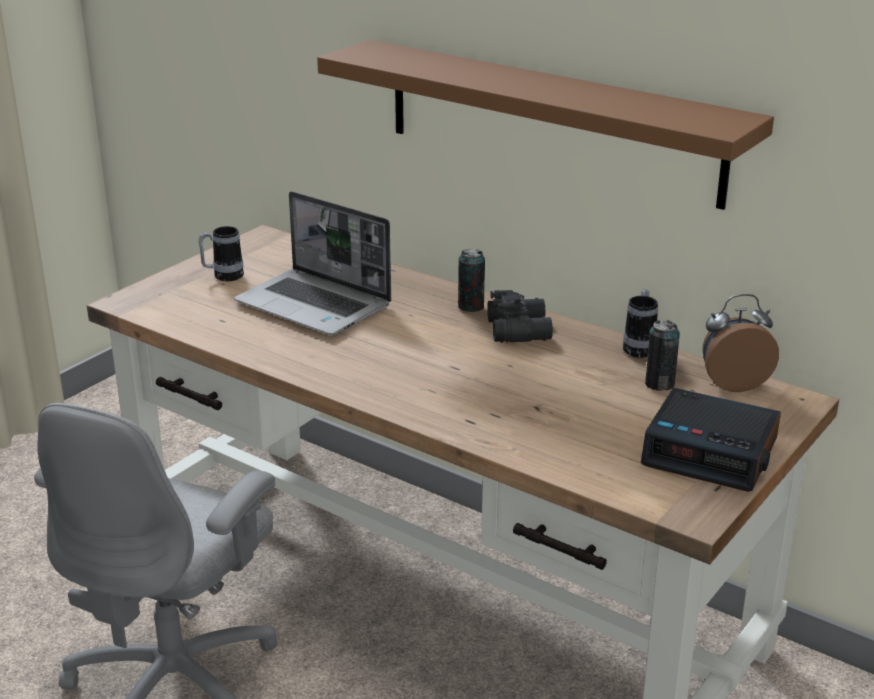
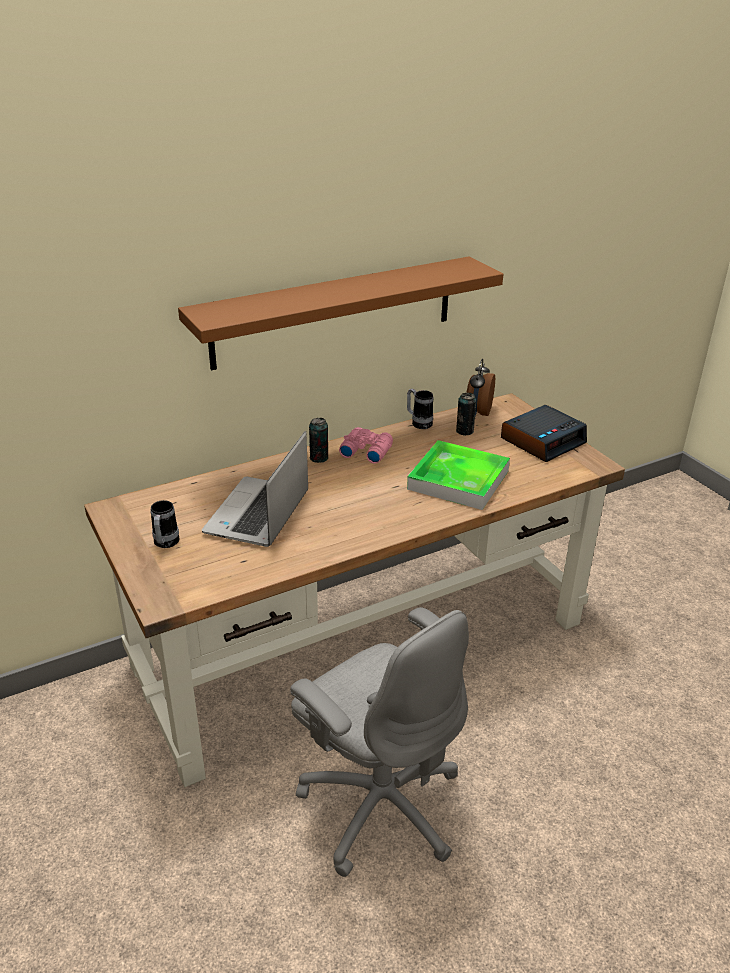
camera: 65 degrees left, 5 degrees up
laptop [234,191,391,335] -> laptop turned 135 degrees clockwise [202,431,308,547]
black binoculars [487,290,553,343] -> pink binoculars [339,427,393,464]
none -> tray [407,440,510,510]

